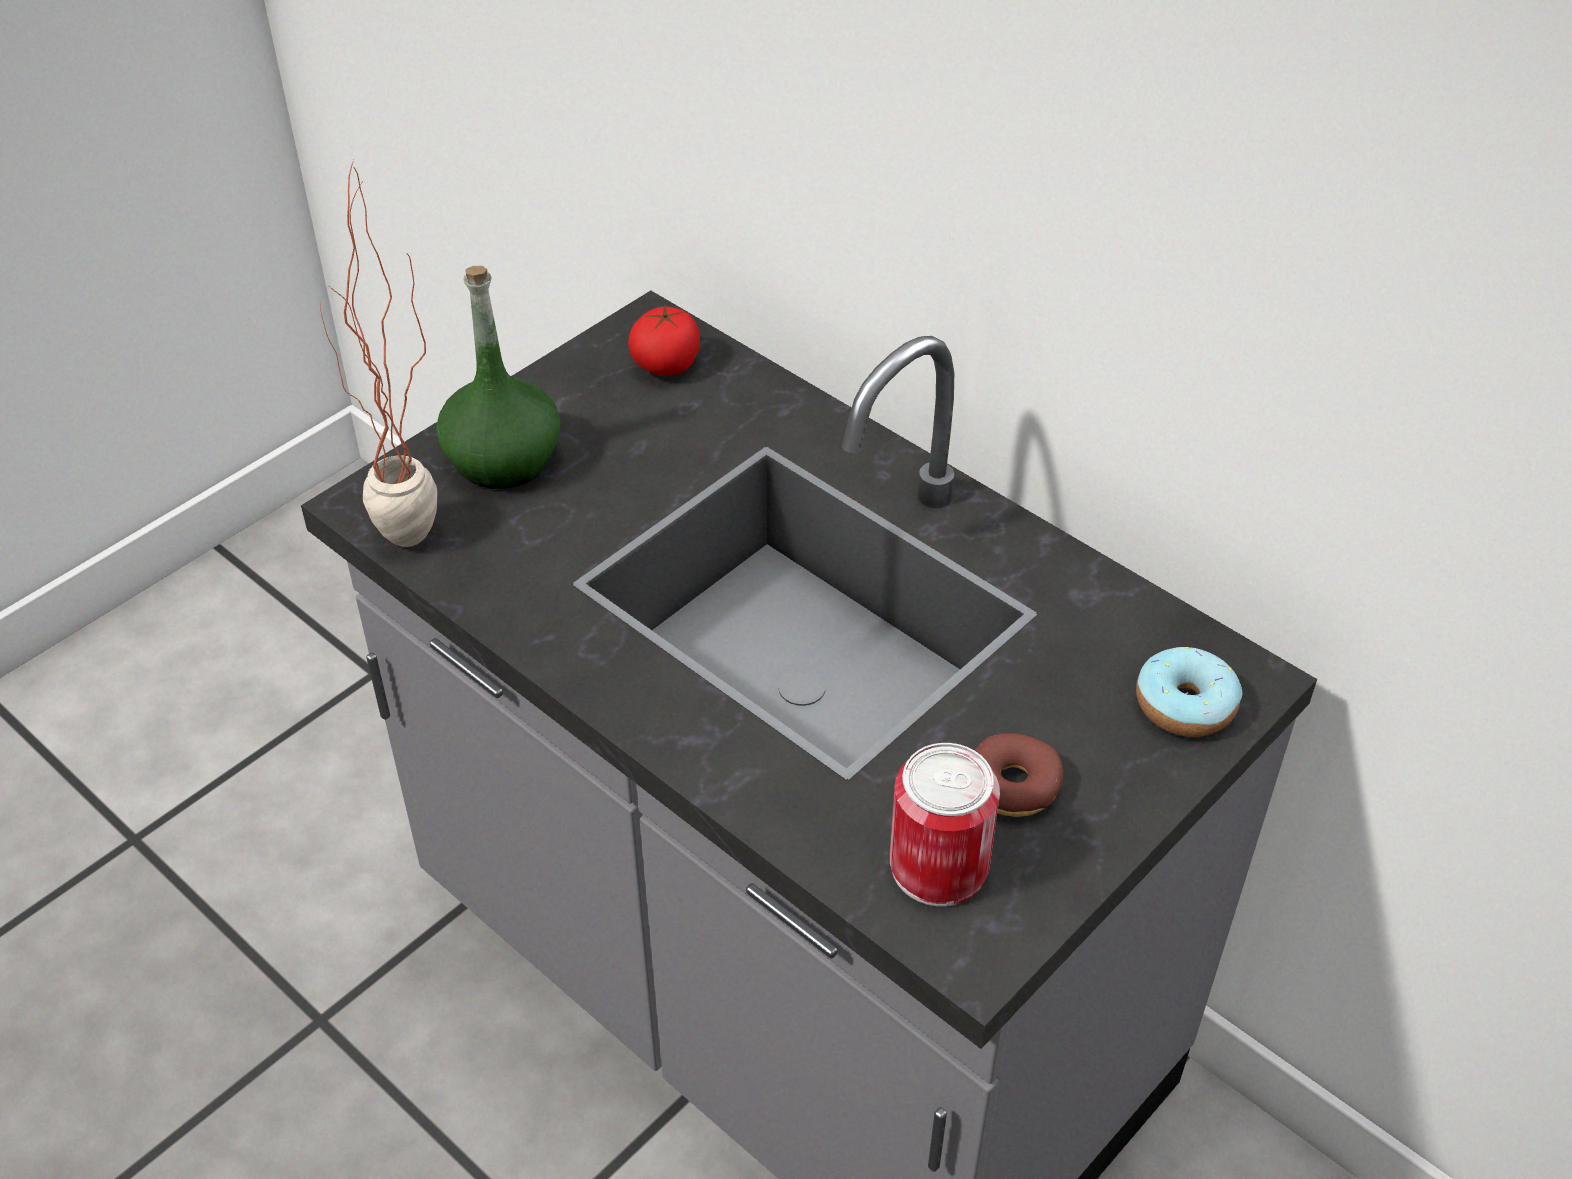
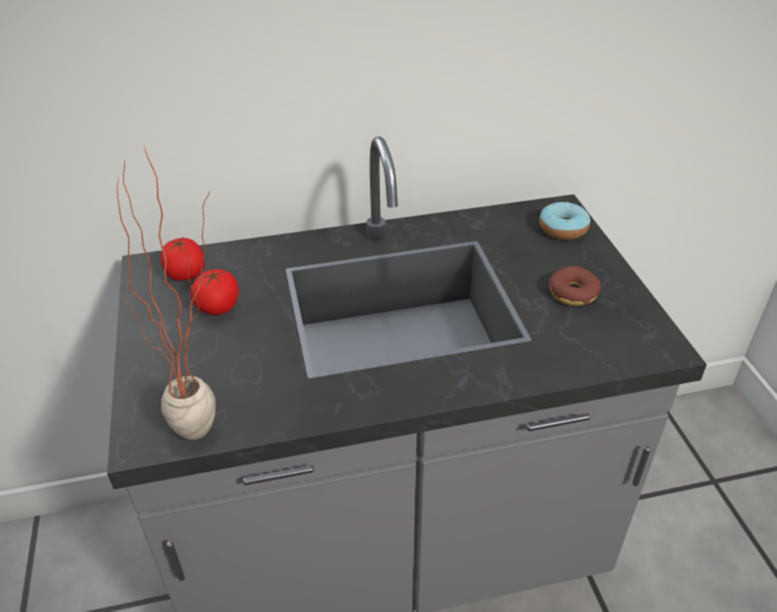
camera: 55 degrees left, 5 degrees down
green bottle [436,266,560,489] -> none
can [889,743,1000,906] -> none
none -> tomato [190,268,239,315]

